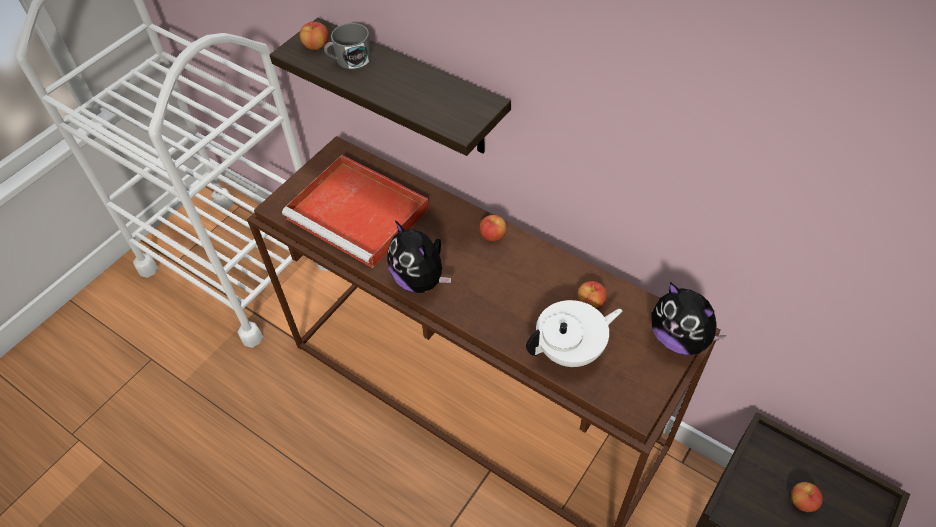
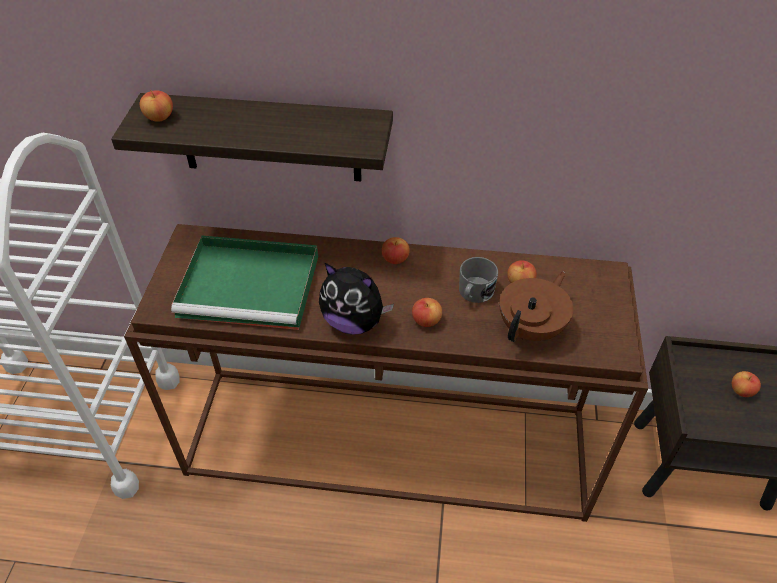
camera: 30 degrees left, 5 degrees down
red tray [282,155,429,268] -> green tray [171,235,318,330]
grey mug [324,23,372,69] -> grey mug moved to [459,257,498,303]
white teapot [526,300,622,367] -> brown teapot [499,272,573,342]
plush toy [651,282,727,355] -> none
none -> apple [412,298,442,327]

